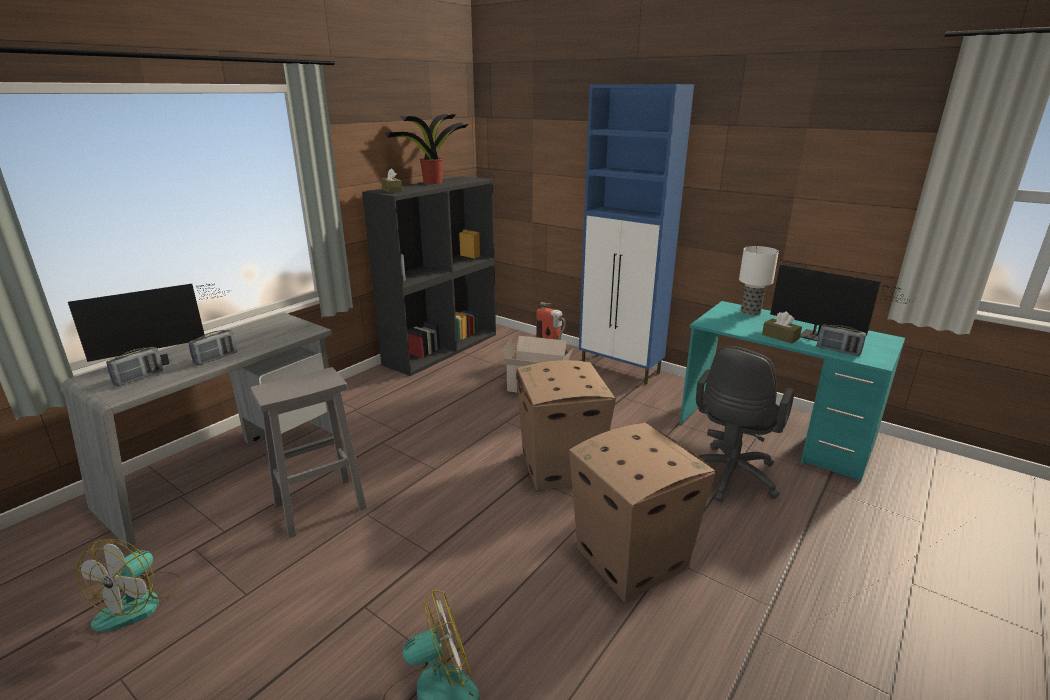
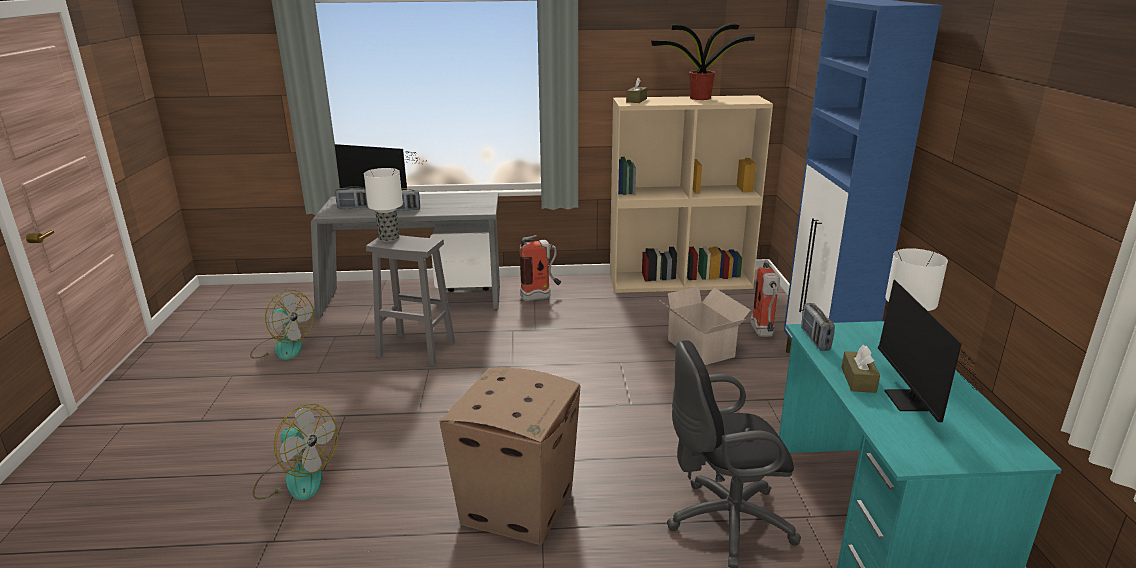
camera: 50 degrees right, 0 degrees up
fan [77,539,180,632] -> fan turned 120 degrees counterclockwise [250,290,314,360]
black bookcase [362,176,496,376] -> beige bookcase [610,95,773,293]
cardboard box [516,360,616,490] -> none
radio [817,324,866,356] -> radio moved to [801,303,835,351]
none -> table lamp [364,168,403,242]
none -> fire extinguisher [520,235,561,301]

